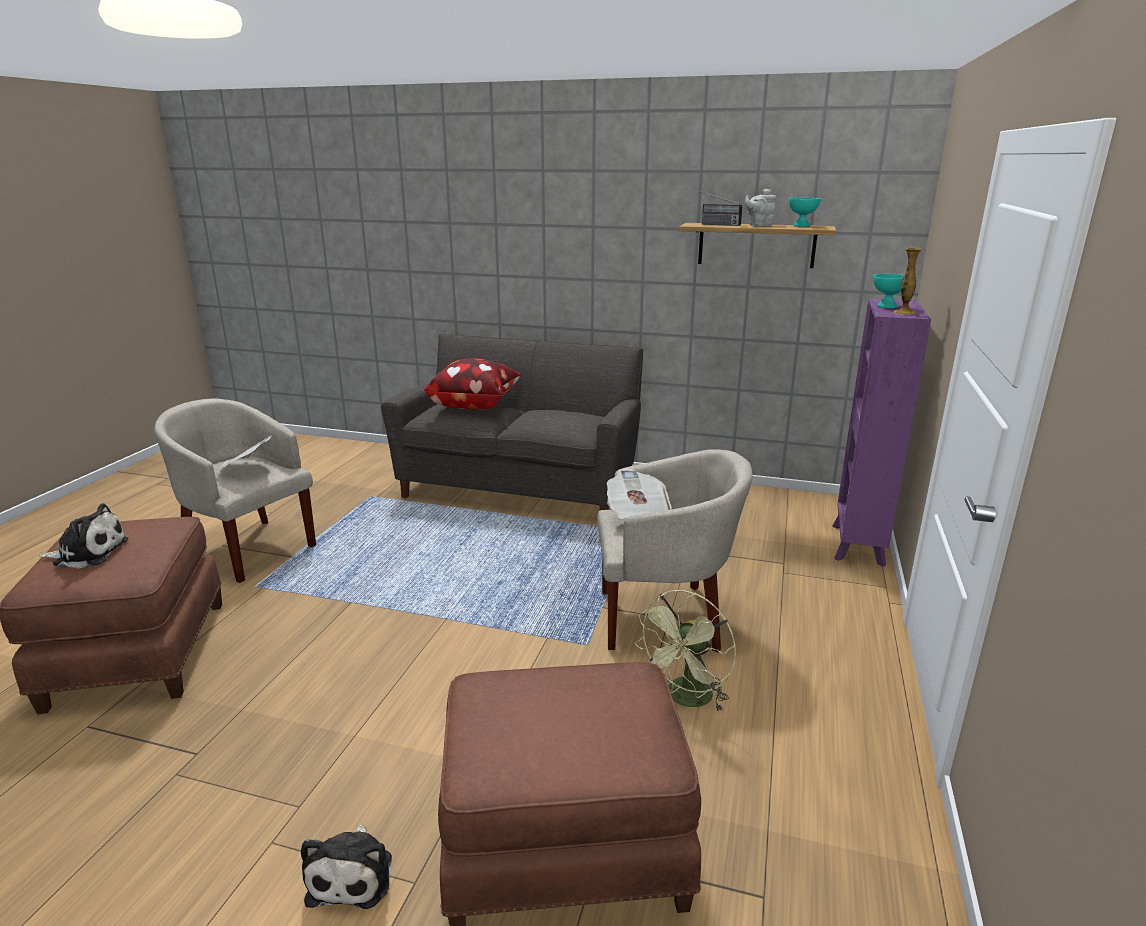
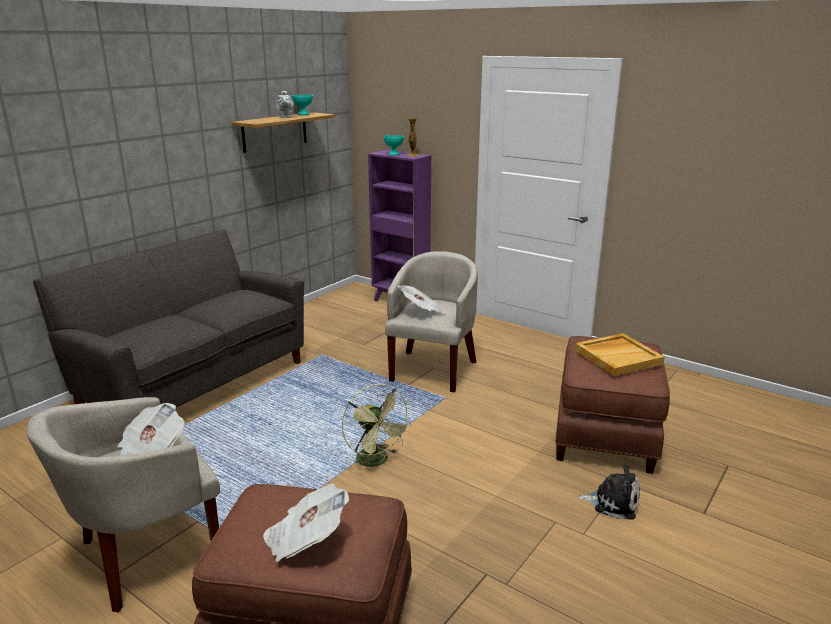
camera: 70 degrees left, 0 degrees up
plush toy [39,503,128,569] -> newspaper [263,484,349,562]
pillow [423,358,521,410] -> none
green fan [634,590,736,712] -> green fan moved to [342,384,412,473]
radio [688,188,742,226] -> none
none -> beige tray [575,333,665,376]

